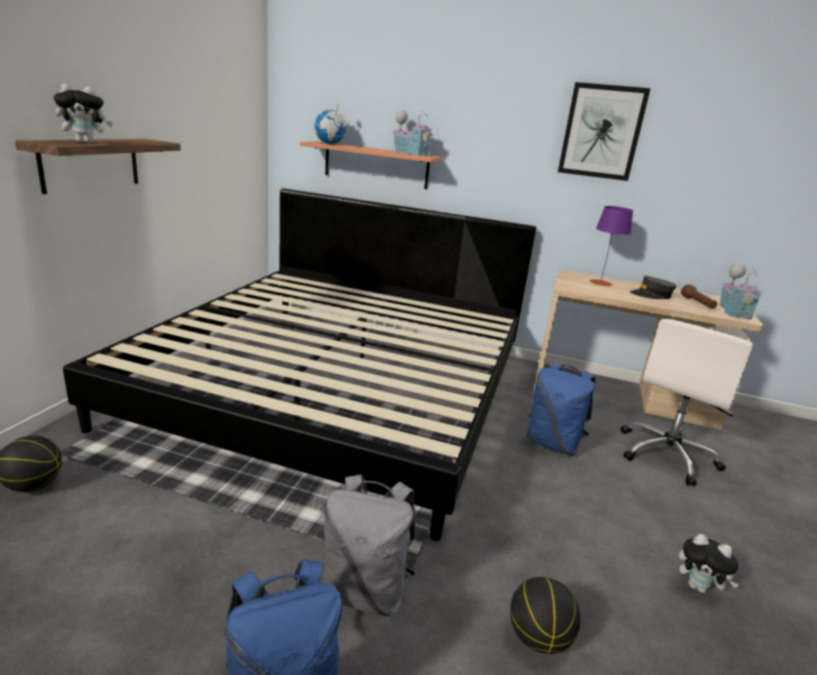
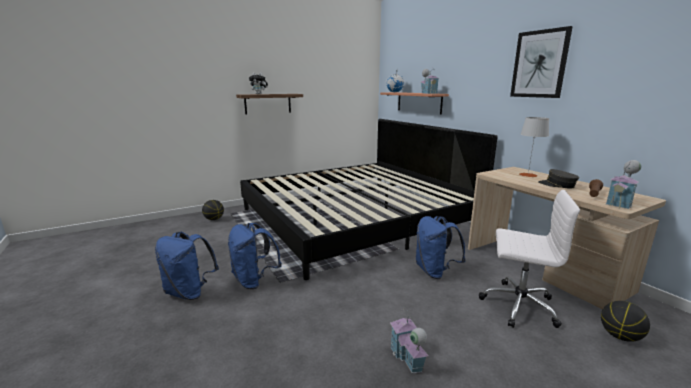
camera: 45 degrees right, 5 degrees down
grey backpack [323,474,416,616] -> blue backpack [228,223,282,289]
basketball [510,577,581,654] -> basketball moved to [601,301,650,342]
purple table lamp [590,206,633,286] -> grey table lamp [519,117,549,177]
white office chair [621,319,753,486] -> white office chair turned 150 degrees counterclockwise [479,190,580,328]
plush toy [679,534,739,593] -> toy house [390,310,429,373]

